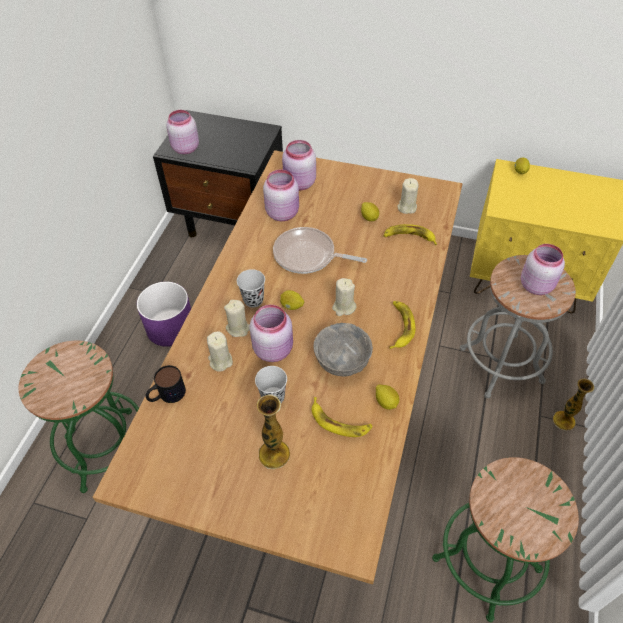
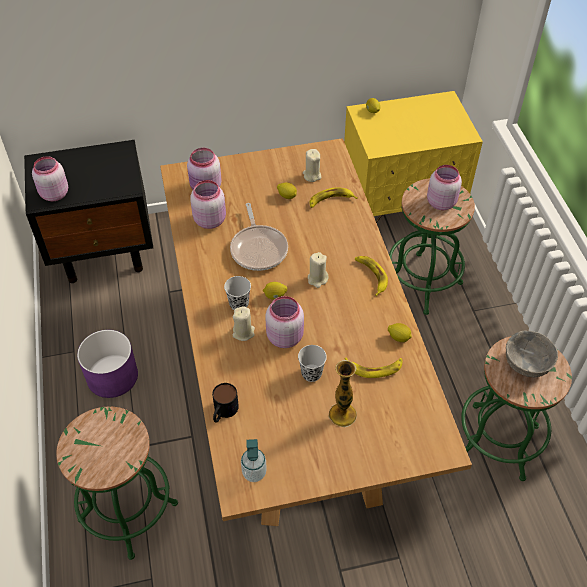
camera: 30 degrees left, 0 degrees up
beige candle [207,332,233,372] -> none
frying pan [273,227,367,274] -> frying pan turned 90 degrees counterclockwise [230,203,288,271]
grey bowl [313,323,373,377] -> grey bowl moved to [506,330,558,377]
grey stool [460,255,576,398] -> green stool [389,178,475,315]
vase [553,379,594,430] -> none
none -> soap dispenser [241,439,267,482]

